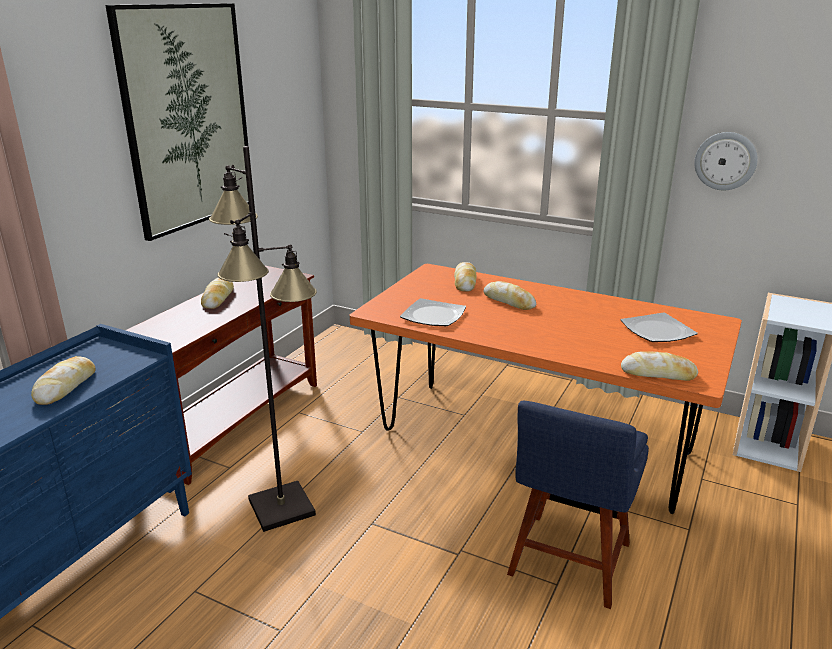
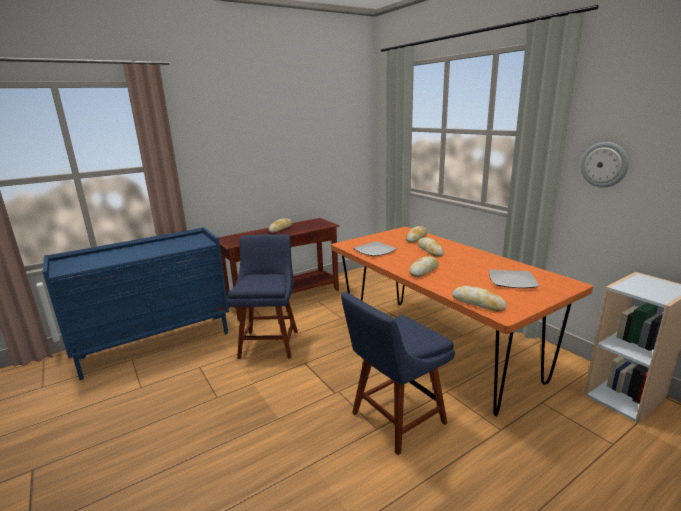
camera: 30 degrees right, 5 degrees down
bread [31,356,96,405] -> bread moved to [409,256,439,277]
picture [106,3,249,241] -> none
black floor lamp [209,146,317,532] -> blue chair [228,234,298,359]

